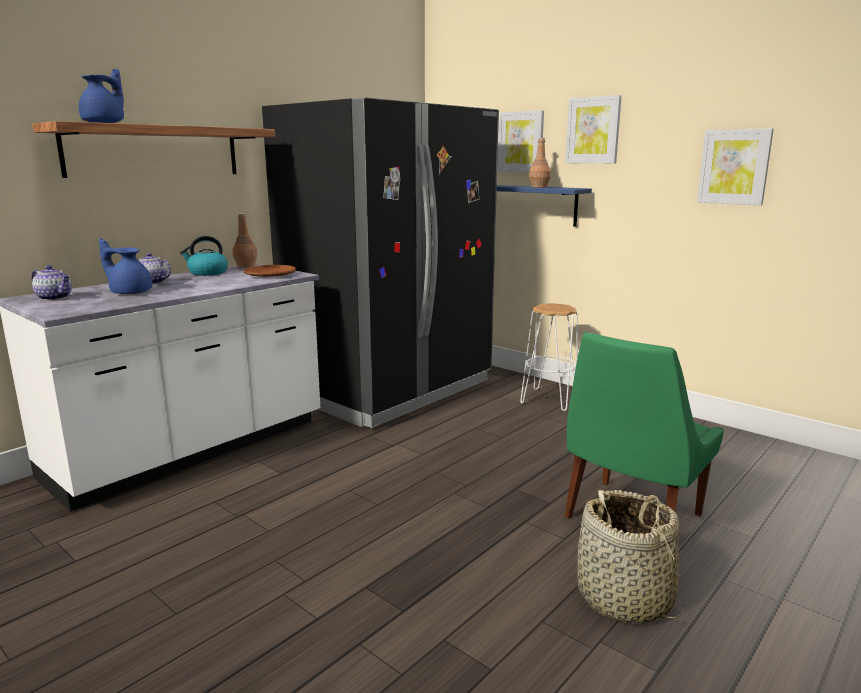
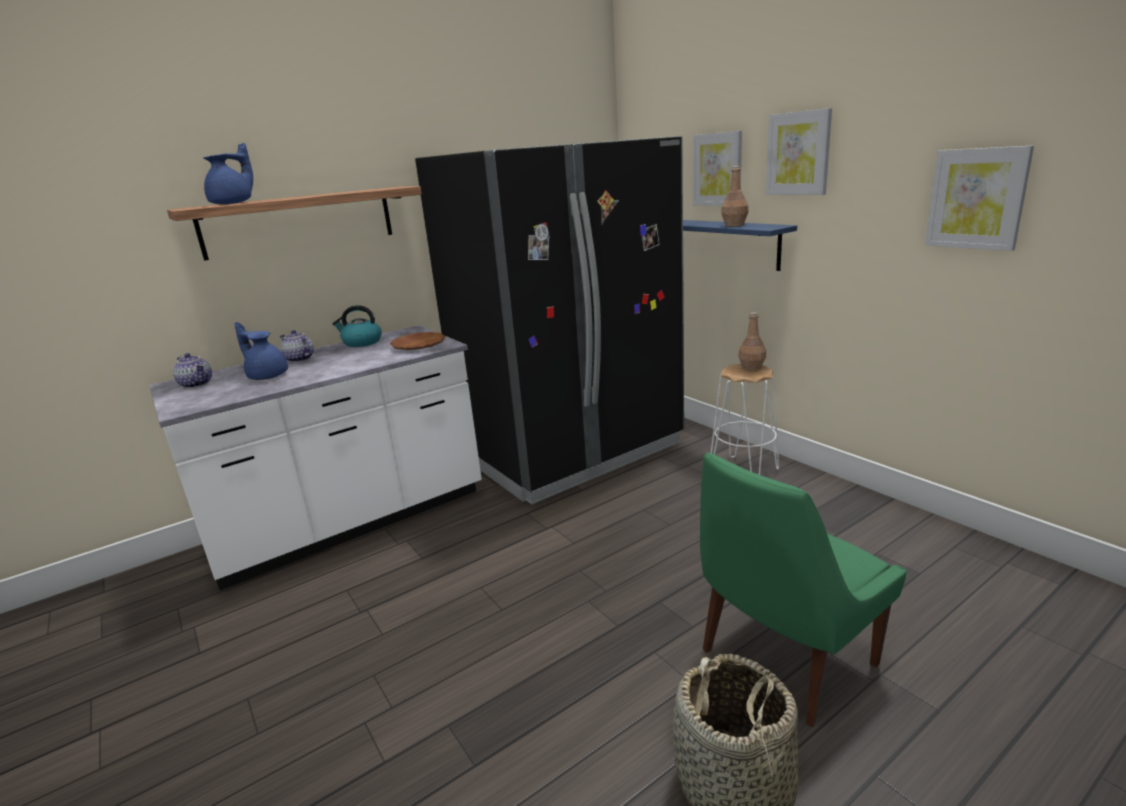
camera: 15 degrees right, 5 degrees up
brown bottle [232,214,258,268] -> brown bottle moved to [738,312,766,371]

